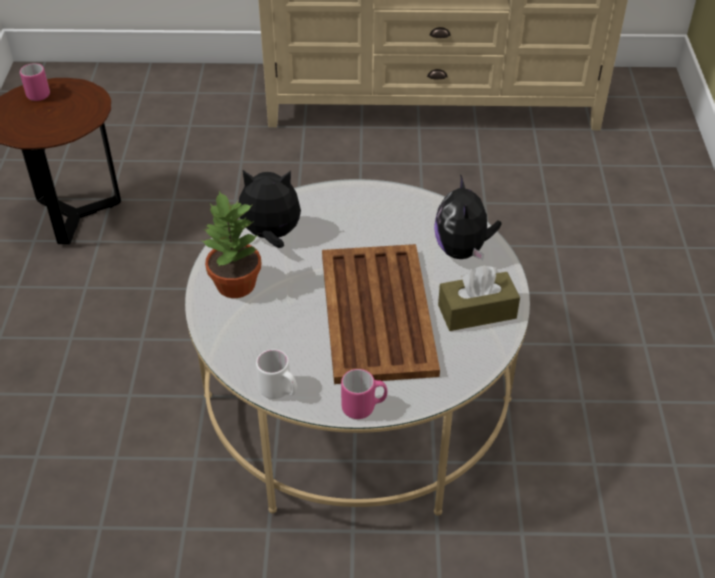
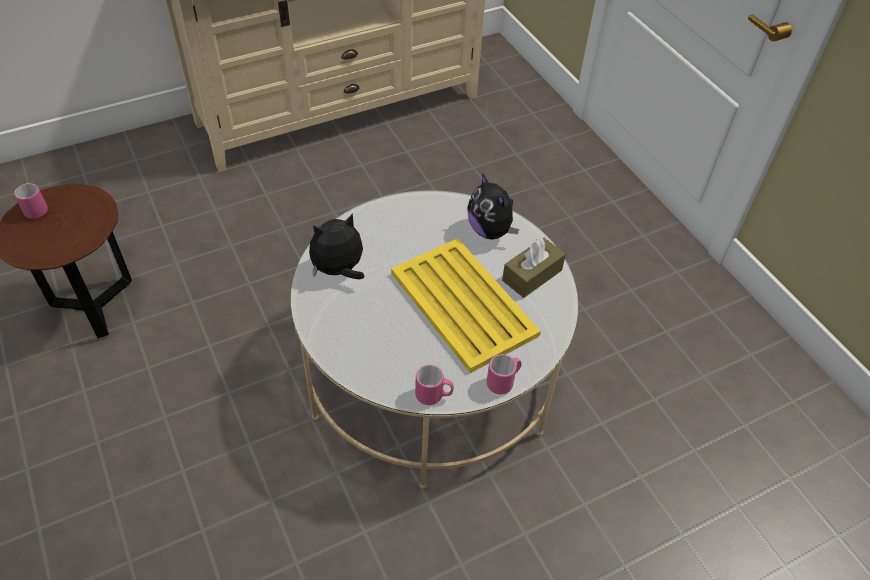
camera: 30 degrees left, 5 degrees up
potted plant [201,191,261,298] -> none
white mug [256,349,297,399] -> pink mug [415,365,454,405]
brown tray [322,244,440,384] -> yellow tray [391,238,541,373]

